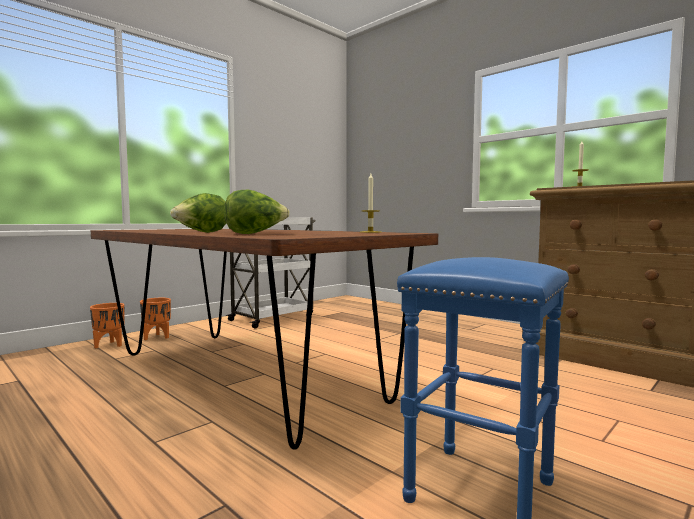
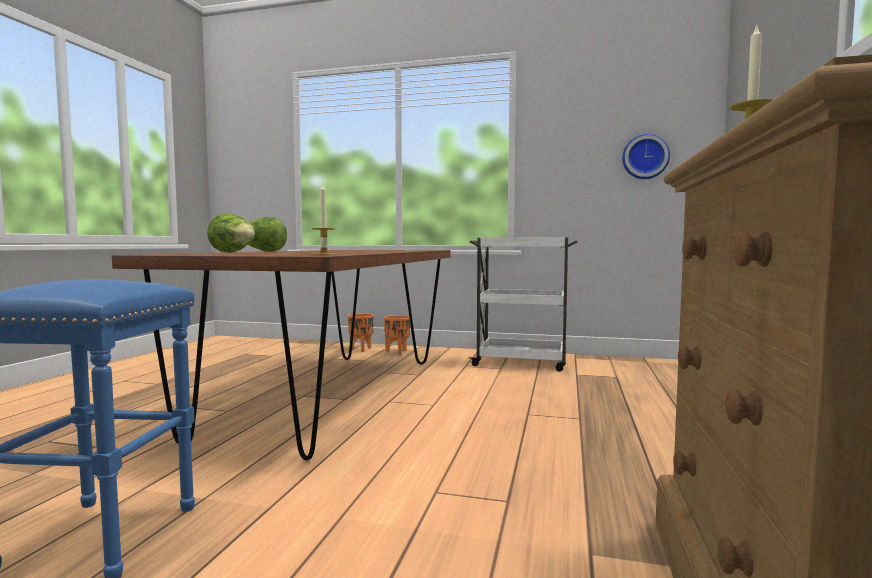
camera: 60 degrees right, 0 degrees up
none -> wall clock [622,134,670,179]

